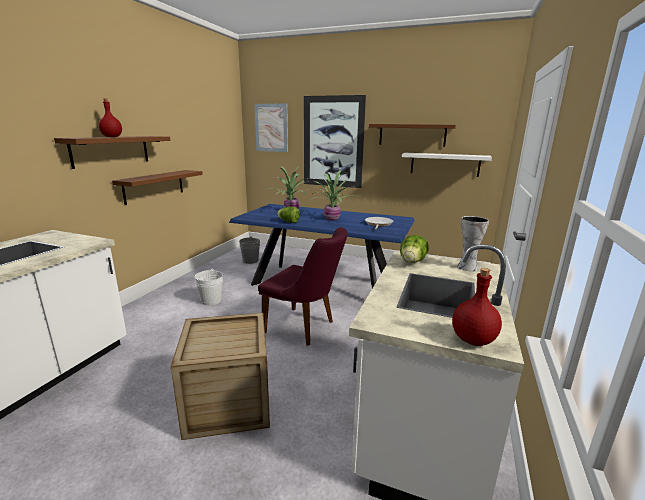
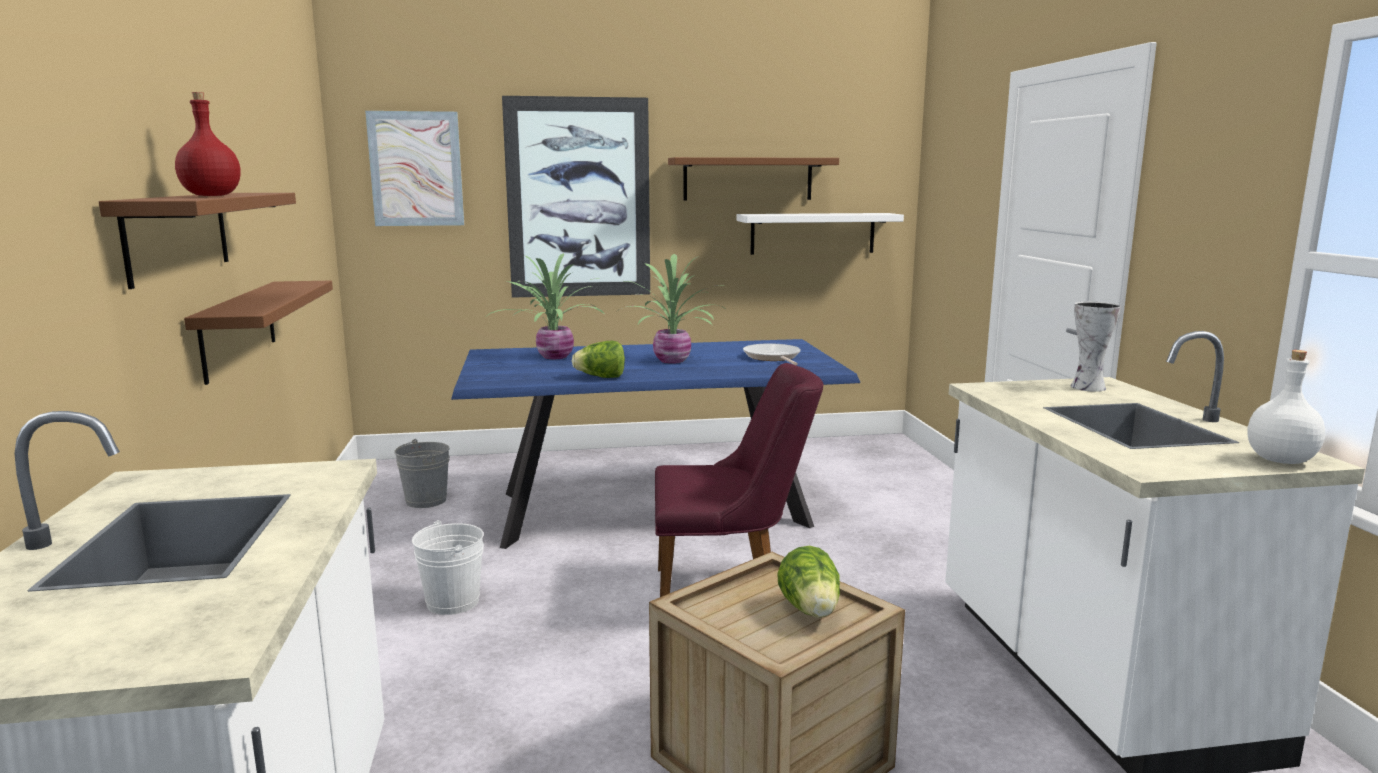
camera: 30 degrees left, 5 degrees down
lettuce [400,235,429,263] -> lettuce moved to [777,546,840,618]
red bottle [452,268,502,346] -> white bottle [1247,350,1325,464]

